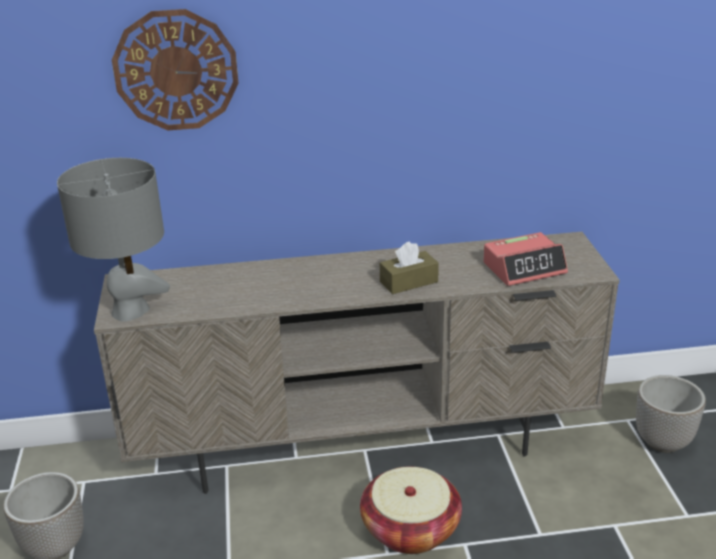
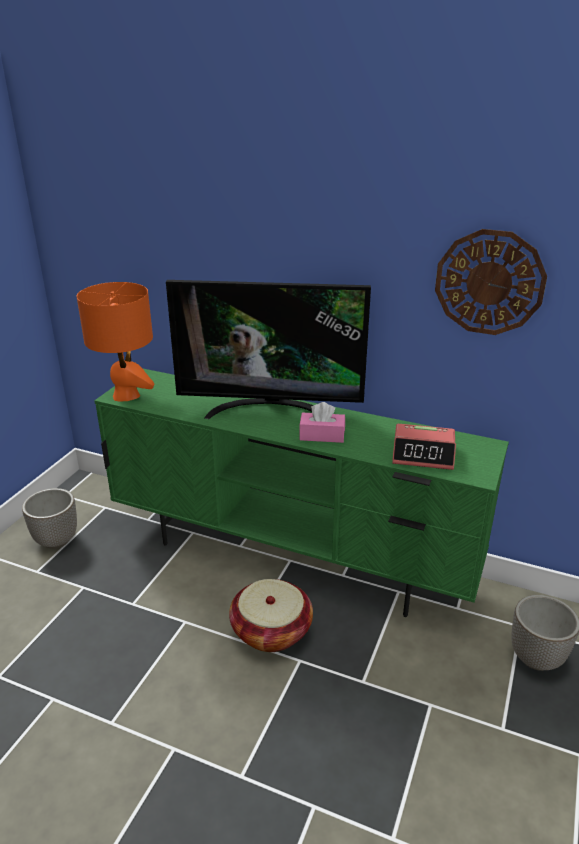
camera: 30 degrees right, 0 degrees up
grey table lamp [57,158,170,322] -> orange table lamp [77,282,155,401]
beige tv stand [94,232,619,494] -> green tv stand [95,369,509,617]
wall clock [112,9,239,130] -> wall clock moved to [435,229,547,335]
brown tissue box [380,241,439,294] -> pink tissue box [299,402,345,443]
none -> television [166,280,371,419]

